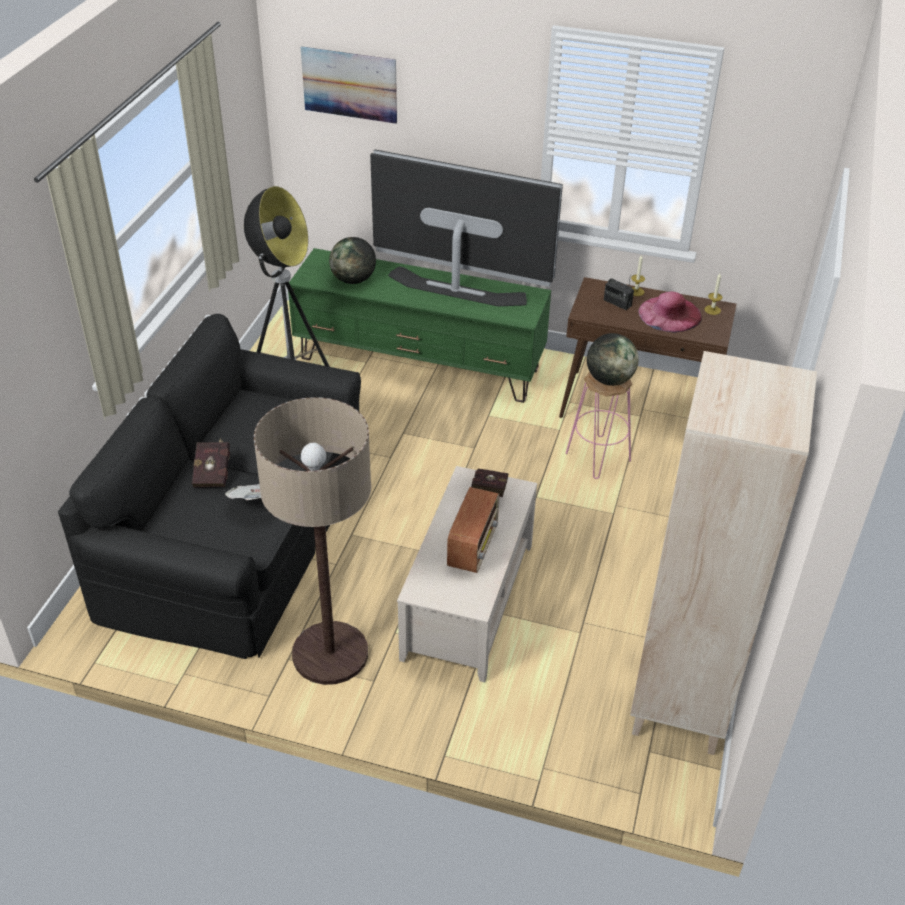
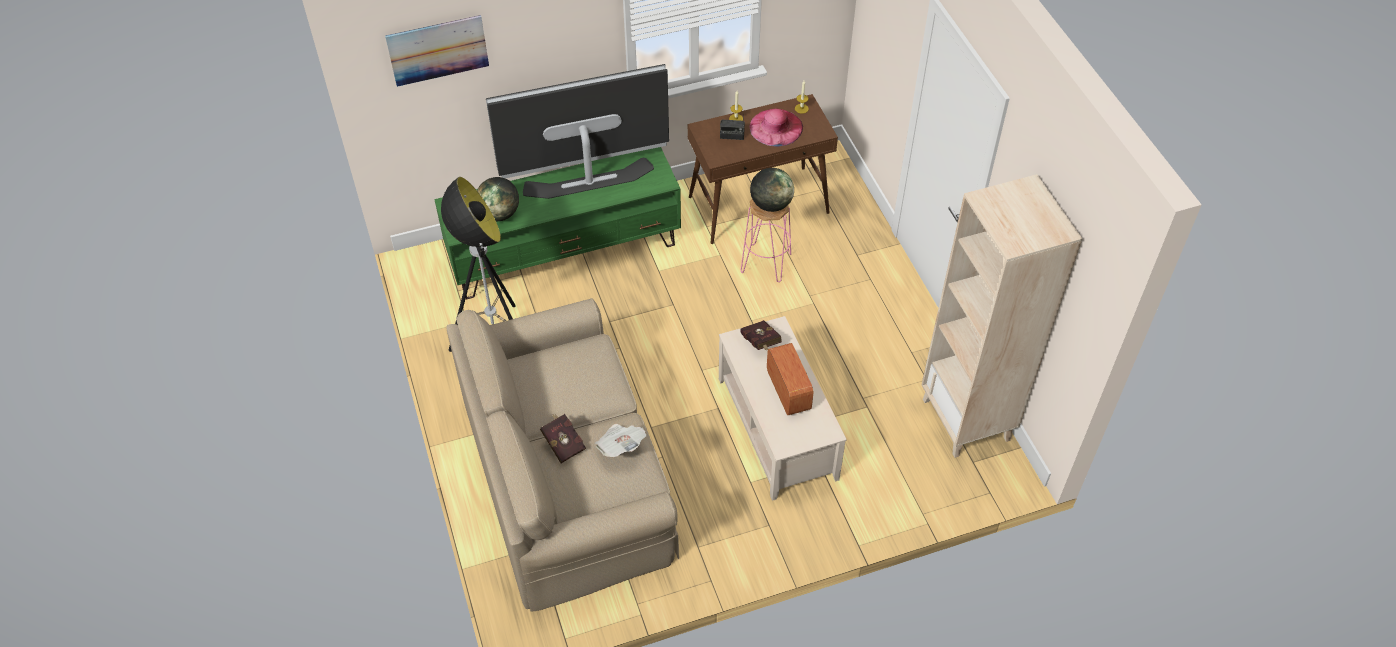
camera: 35 degrees left, 10 degrees up
black sofa [58,314,361,659] -> beige sofa [446,298,679,611]
floor lamp [254,397,371,685] -> none

